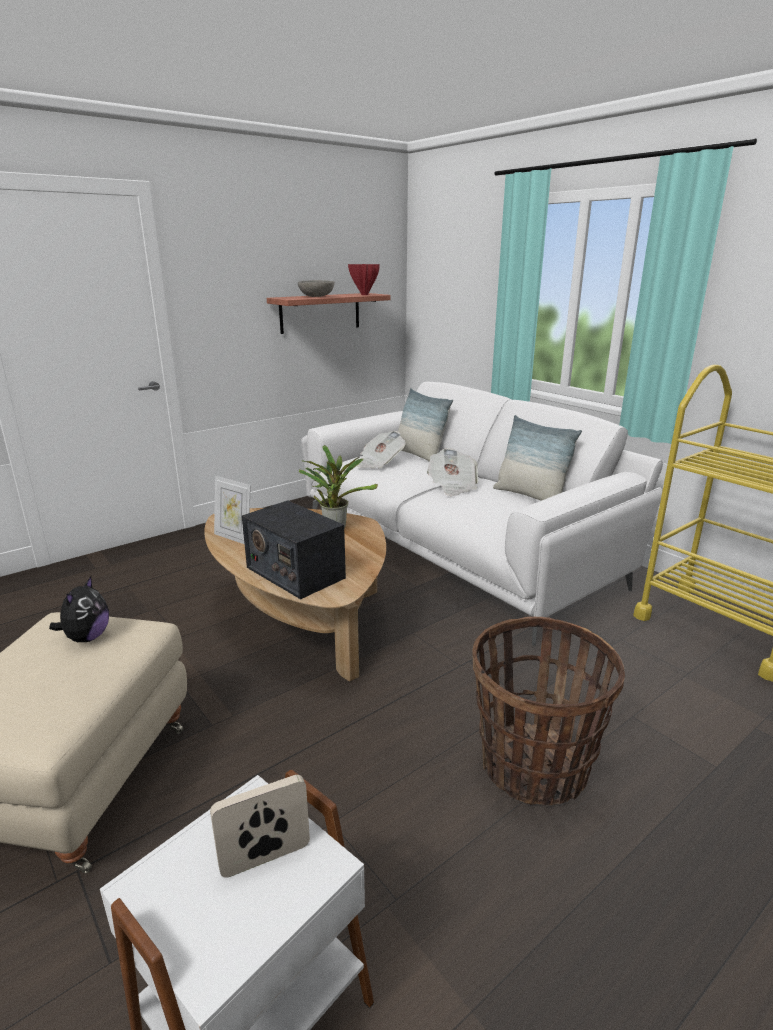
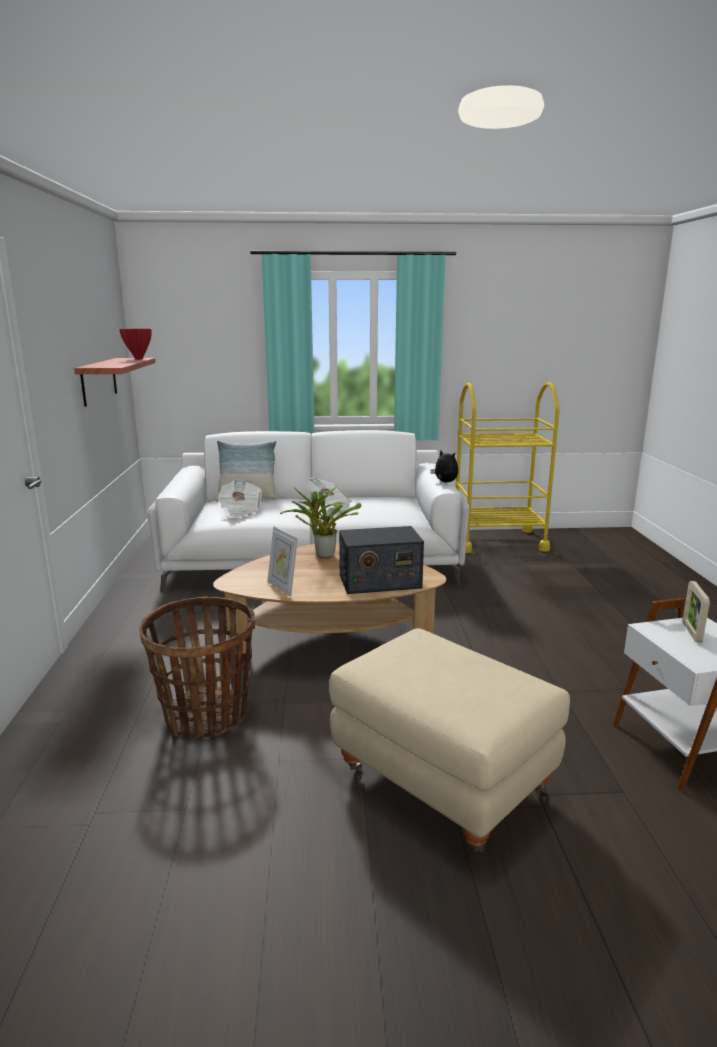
camera: 55 degrees left, 5 degrees down
plush toy [49,576,109,642] -> plush toy moved to [431,451,458,483]
picture frame [214,476,251,544] -> picture frame turned 75 degrees clockwise [267,526,298,597]
grey bowl [298,280,335,297] -> none
basket [472,617,625,806] -> basket moved to [139,597,255,738]
pillow [493,415,582,501] -> none

